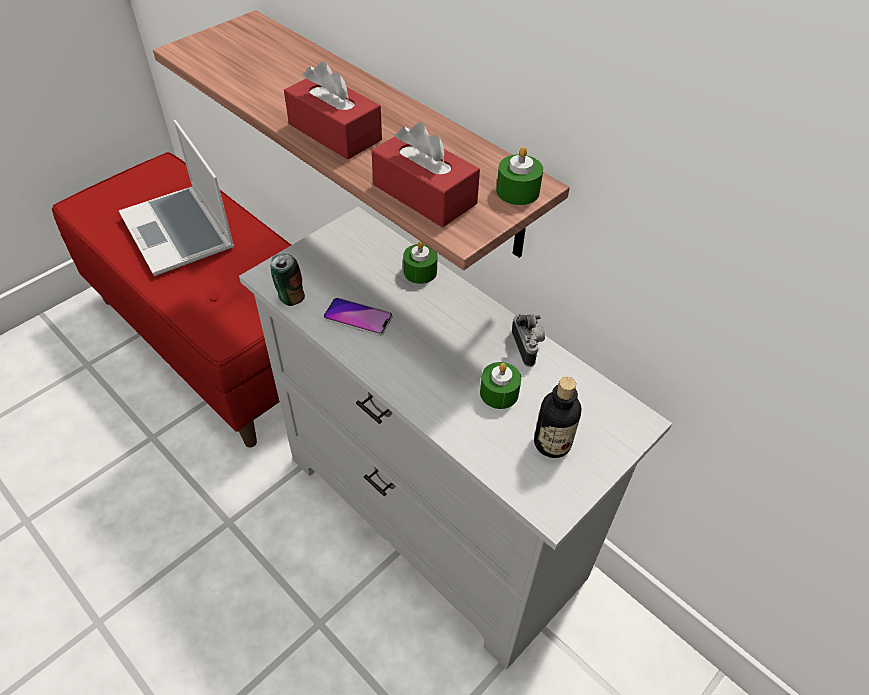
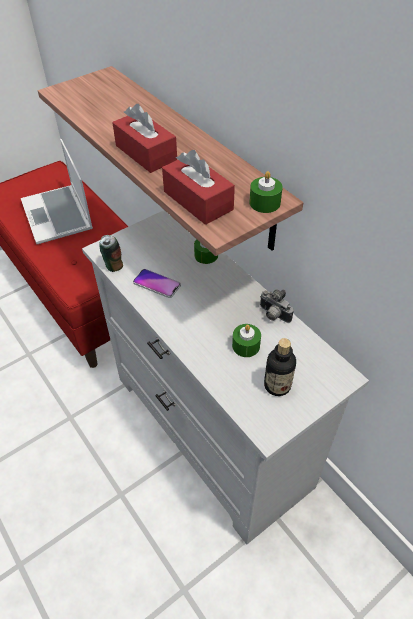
camera: 10 degrees right, 0 degrees up
camera [512,313,545,367] -> camera turned 135 degrees clockwise [260,290,294,323]

